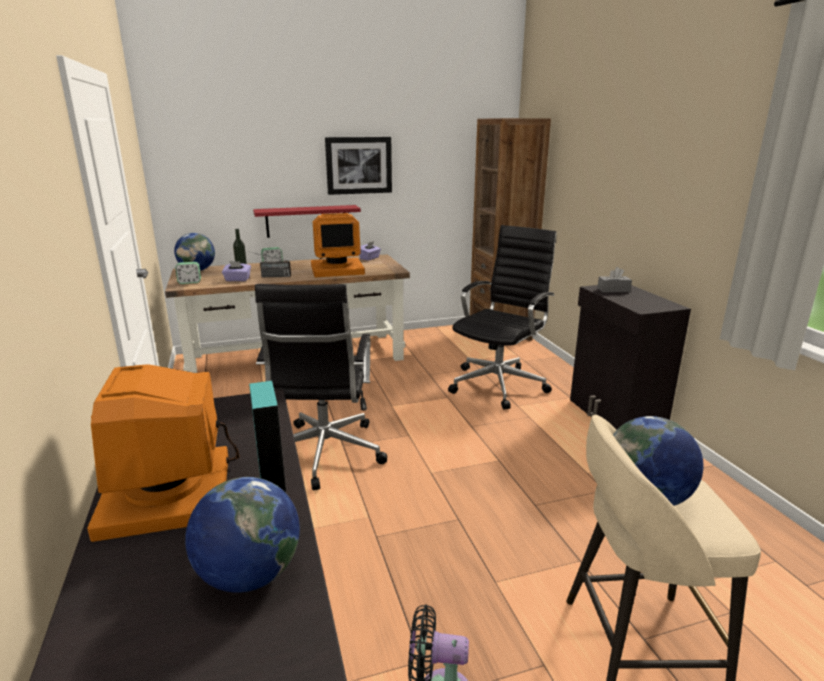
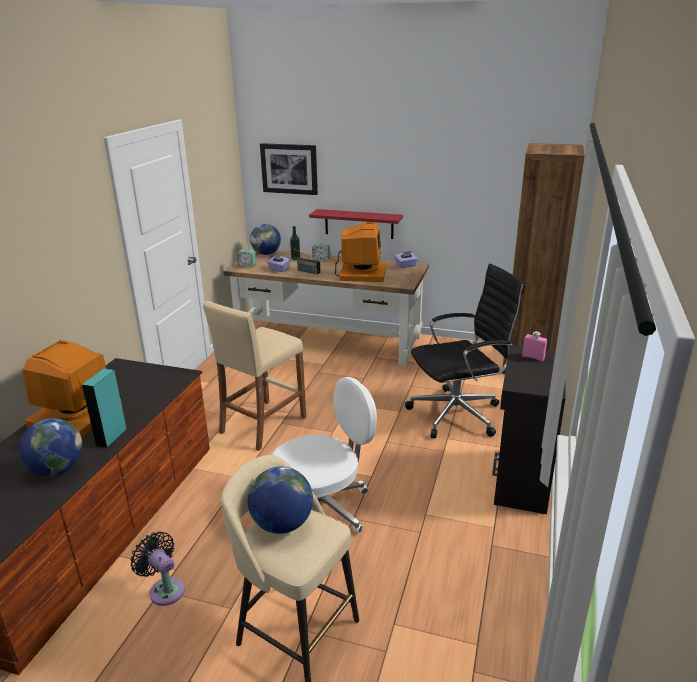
camera: 35 degrees right, 5 degrees up
black office chair [255,284,387,490] -> beige stool [203,301,306,451]
monitor [311,213,365,277] -> monitor turned 105 degrees counterclockwise [335,222,386,282]
picture [325,137,392,195] -> picture moved to [260,143,318,195]
grey tissue box [597,267,632,292] -> pink bottle [522,331,547,361]
none -> white office chair [272,377,377,533]

